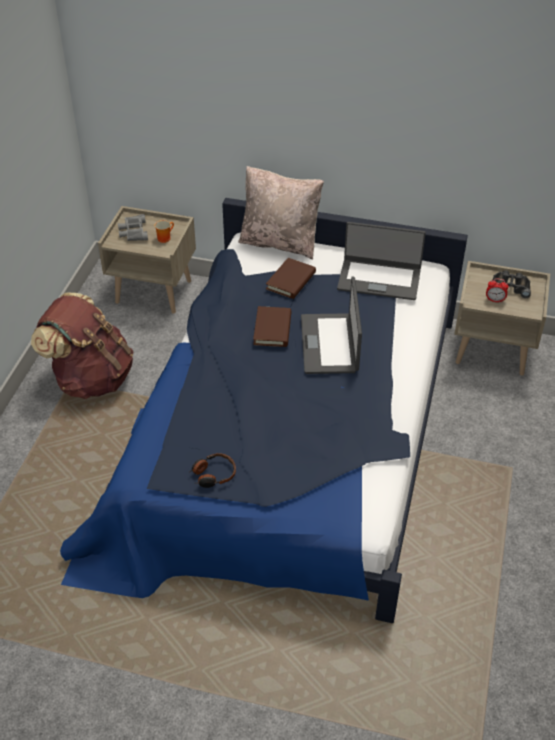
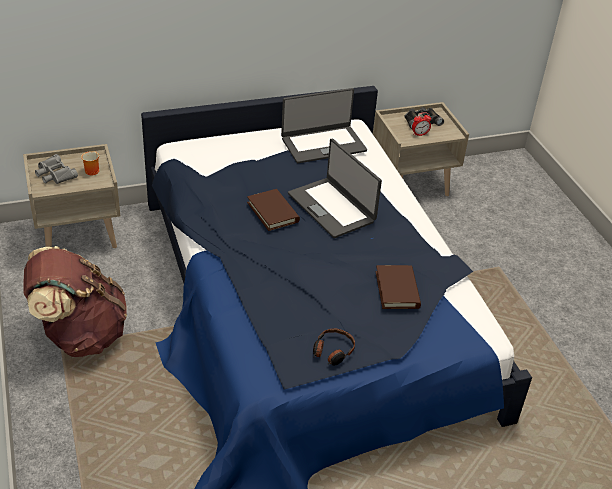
camera: 35 degrees left, 5 degrees down
beige pillow [238,166,324,259] -> none
brown book [266,258,316,299] -> brown book moved to [376,265,421,309]

